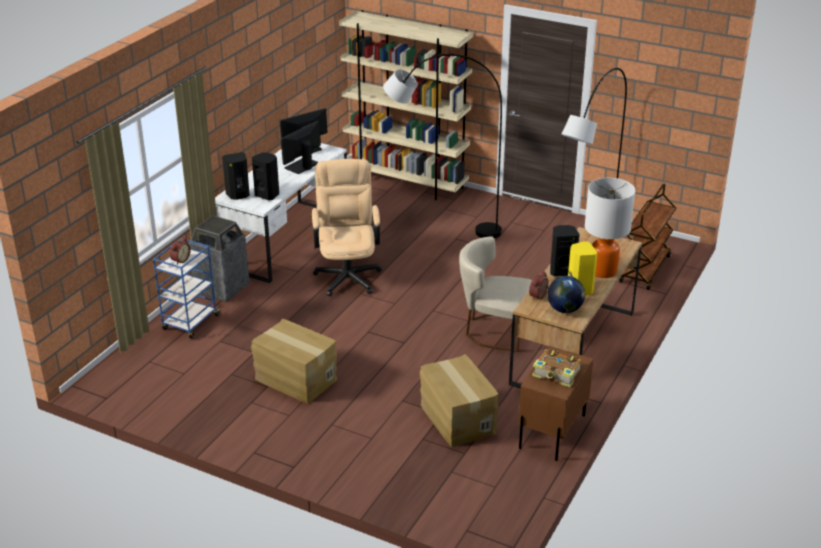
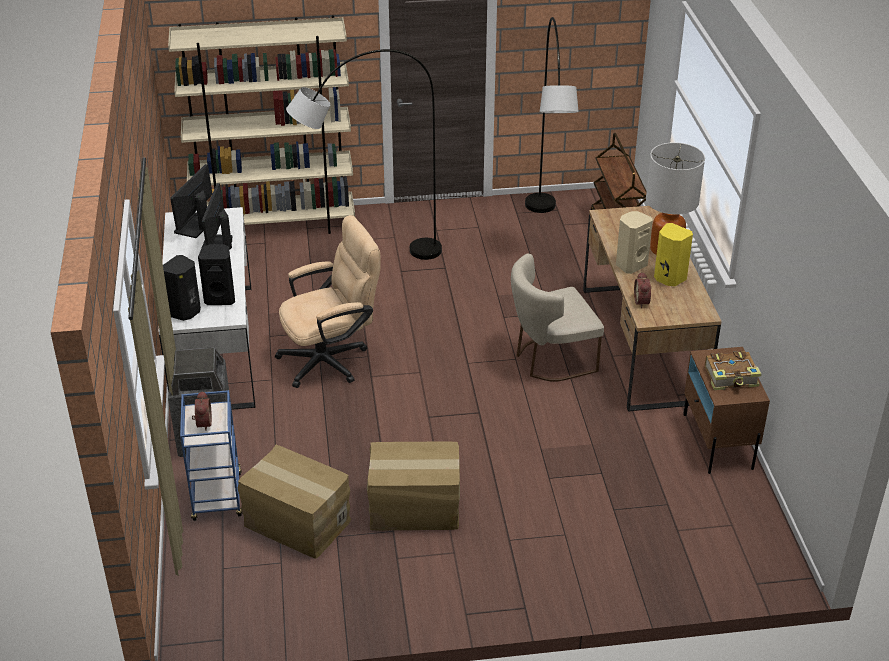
camera: 35 degrees left, 5 degrees up
beige office chair [312,159,382,296] -> beige office chair turned 105 degrees clockwise [275,215,380,388]
cardboard box [420,354,499,447] -> cardboard box moved to [238,445,351,559]
globe [547,276,585,313] -> none
black speaker [550,225,579,276] -> beige speaker [616,211,653,274]

